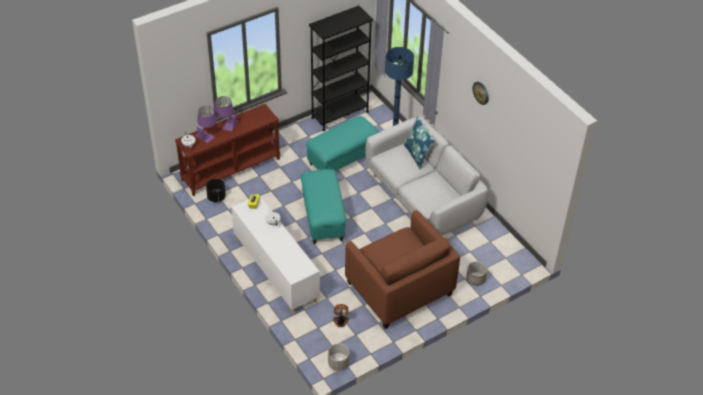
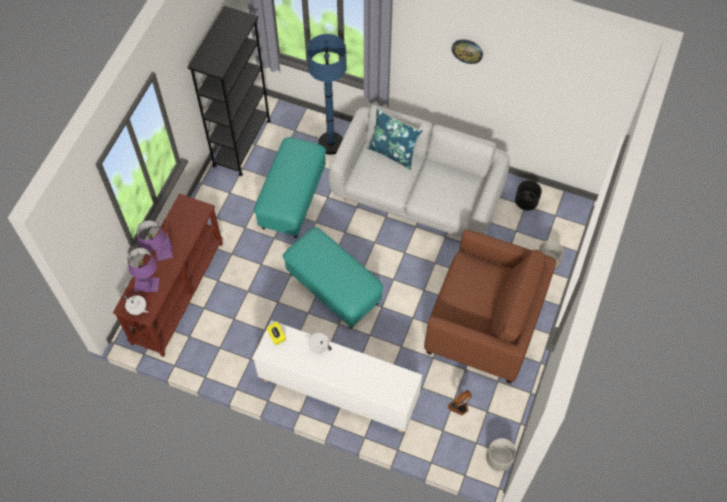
camera: 35 degrees left, 15 degrees up
black planter [206,179,226,202] -> black planter moved to [515,180,542,210]

